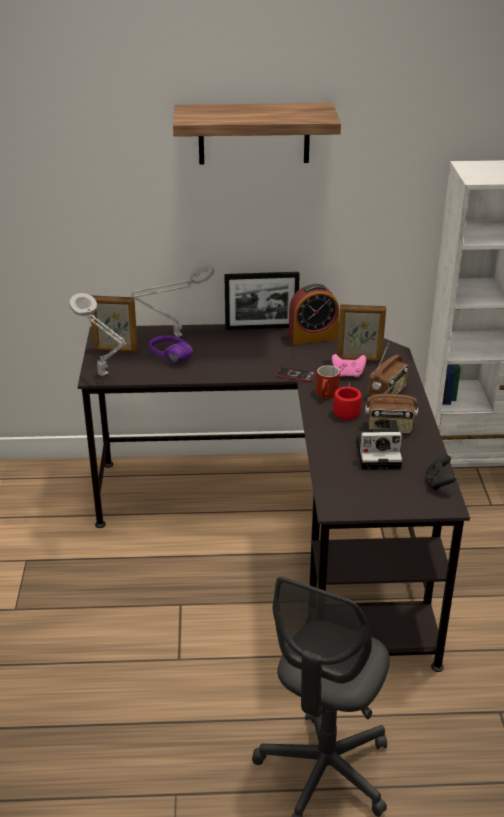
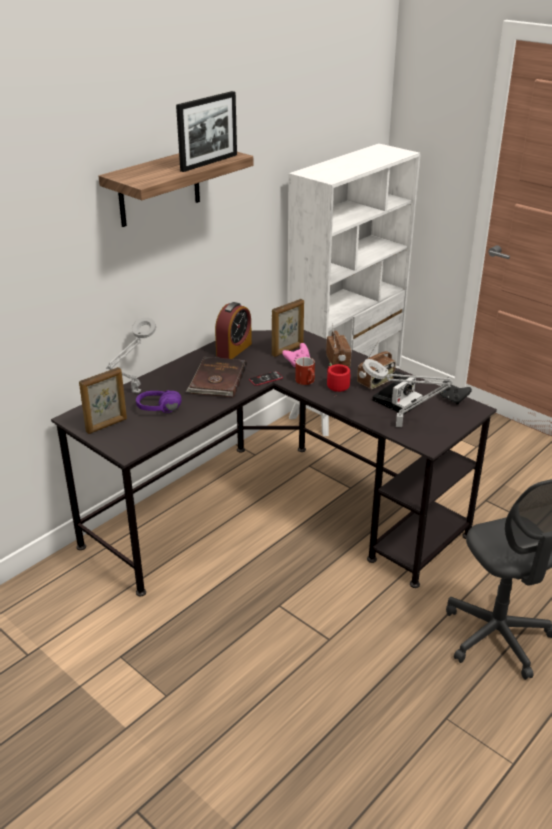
camera: 45 degrees left, 0 degrees up
grey table lamp [69,293,126,376] -> grey table lamp moved to [362,359,453,427]
picture frame [224,272,300,330] -> picture frame moved to [176,91,237,172]
none -> brown book [186,357,247,398]

